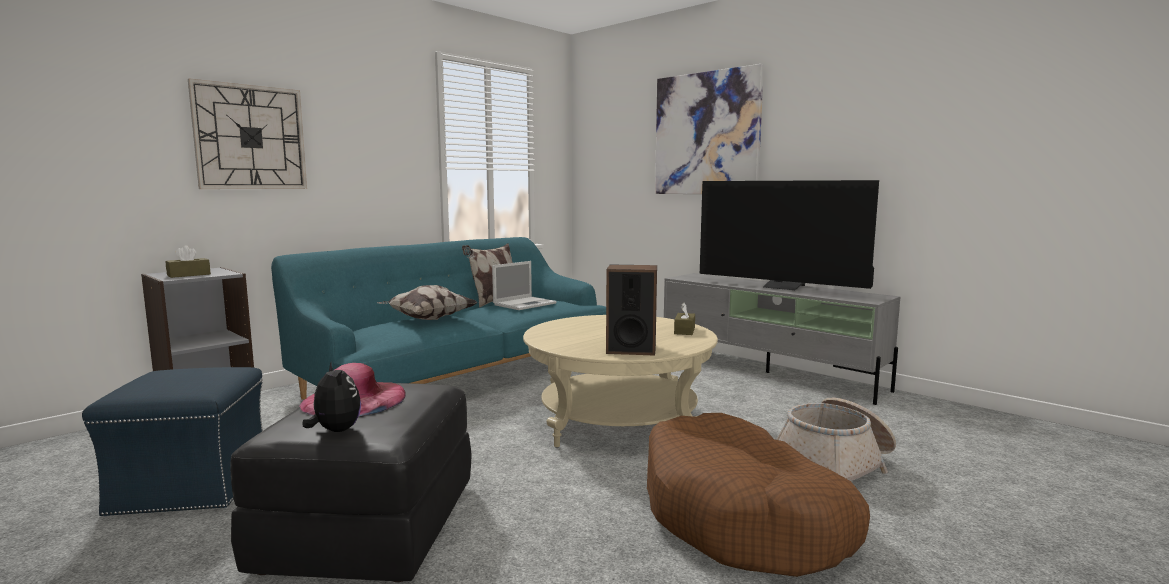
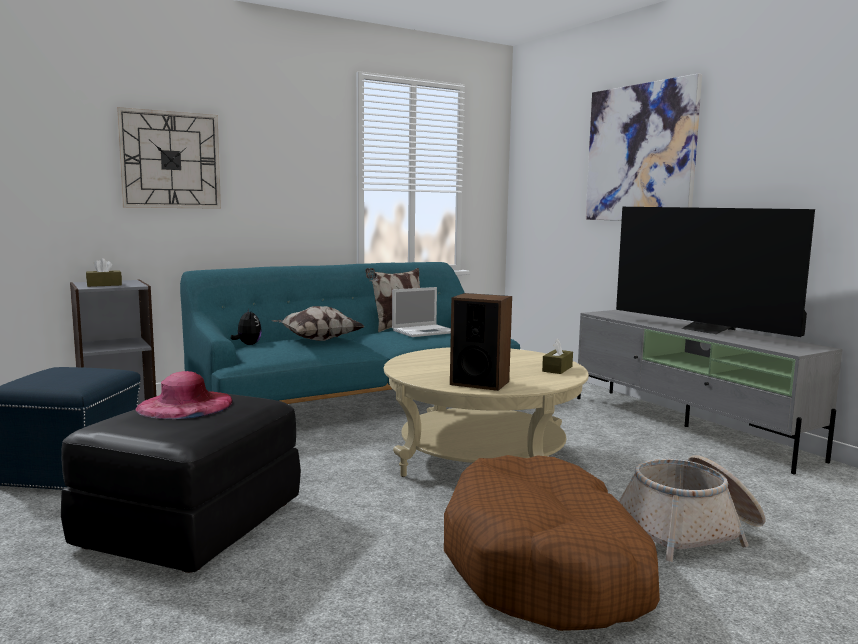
camera: 15 degrees right, 0 degrees up
plush toy [302,363,361,432] -> plush toy moved to [231,308,262,345]

